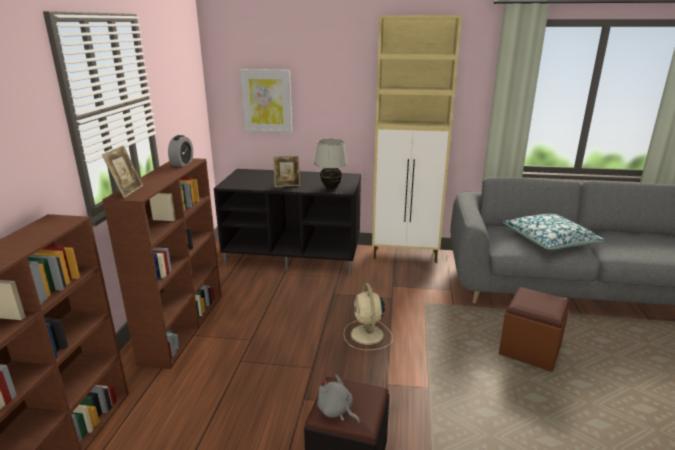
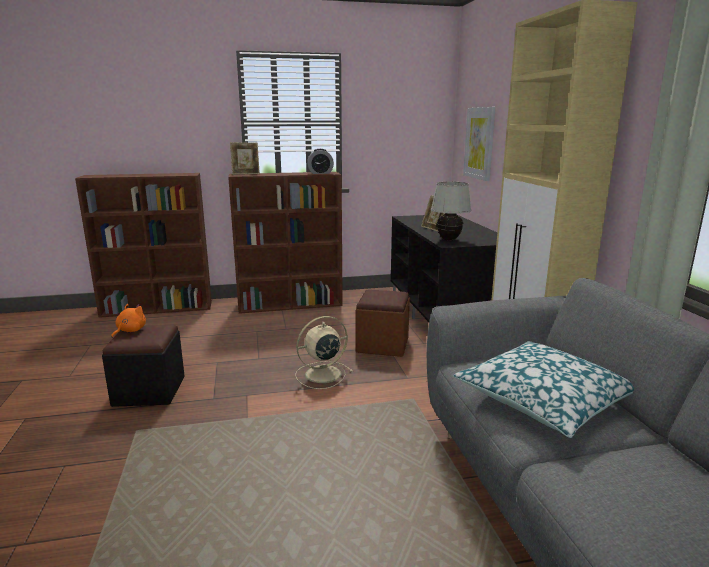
camera: 70 degrees right, 5 degrees down
grey plush toy [317,375,360,423] -> orange plush toy [111,304,146,338]
brown ottoman [499,287,570,372] -> brown ottoman moved to [356,289,410,357]

